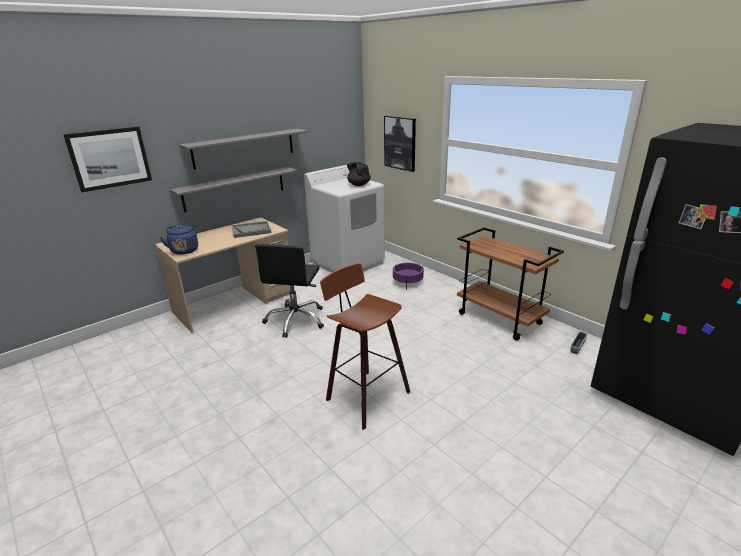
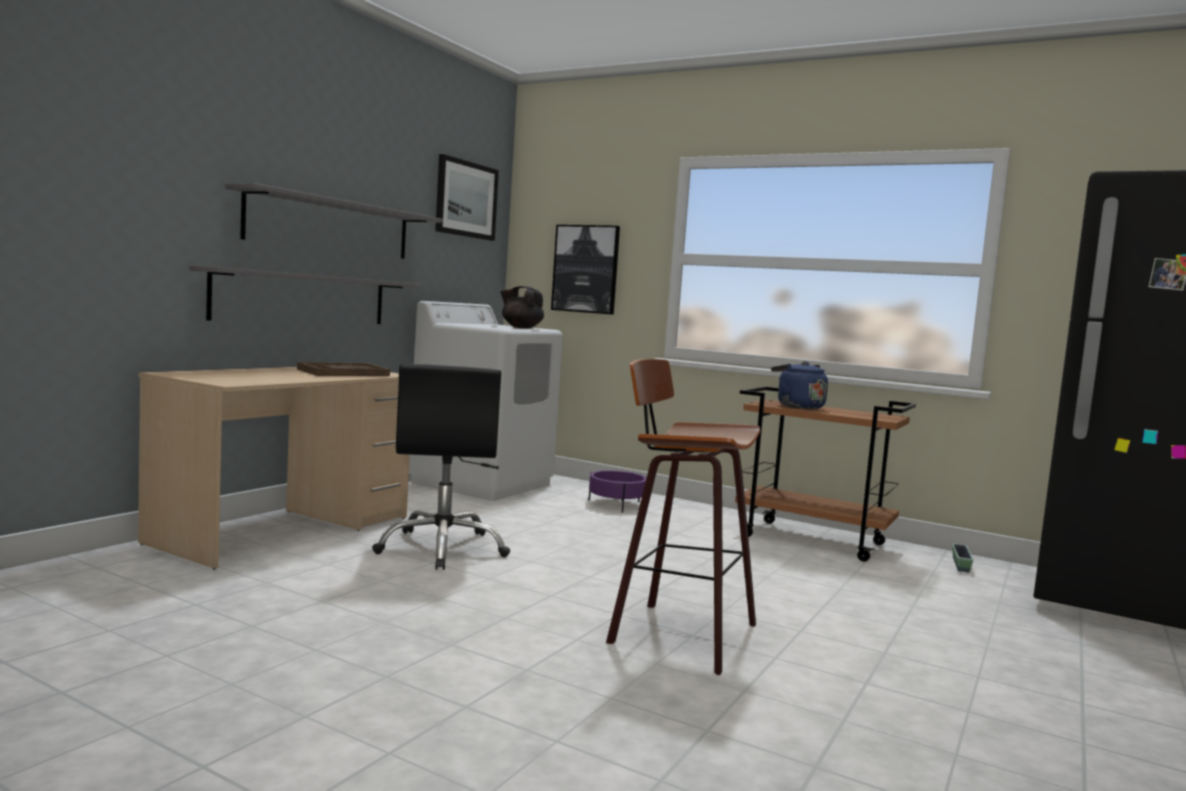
camera: 20 degrees left, 20 degrees down
picture [64,127,152,192] -> picture moved to [435,154,499,241]
blue kettle [160,224,198,255] -> blue kettle moved to [771,361,828,409]
grey tray [232,221,272,238] -> brown tray [297,362,390,376]

